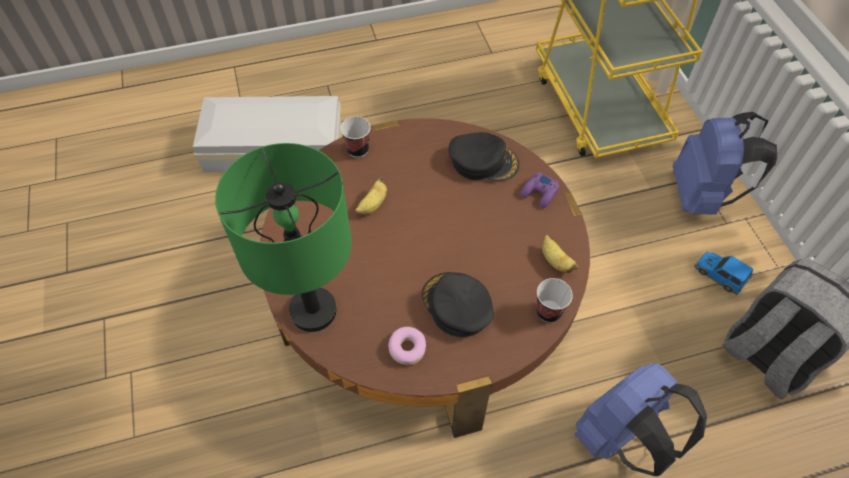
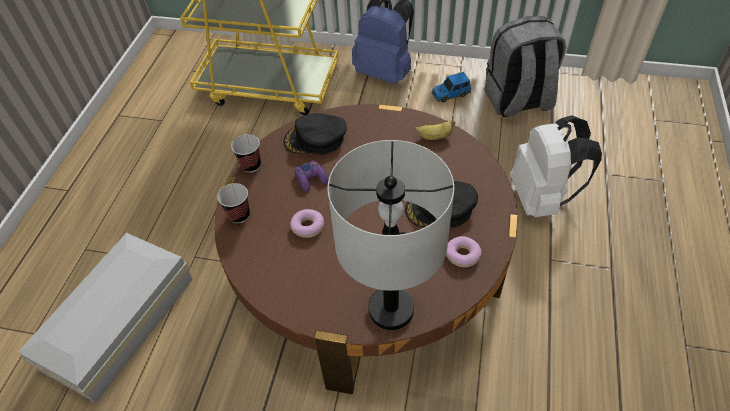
camera: 60 degrees left, 5 degrees down
green table lamp [215,143,352,332] -> grey table lamp [328,140,454,330]
banana [355,177,387,215] -> donut [290,209,324,238]
black cap [448,132,519,181] -> black cap turned 135 degrees counterclockwise [283,113,347,155]
purple game controller [521,172,559,208] -> purple game controller moved to [294,161,329,192]
cup [536,278,573,323] -> cup moved to [231,134,261,173]
blue backpack [575,363,707,476] -> white backpack [510,115,602,217]

